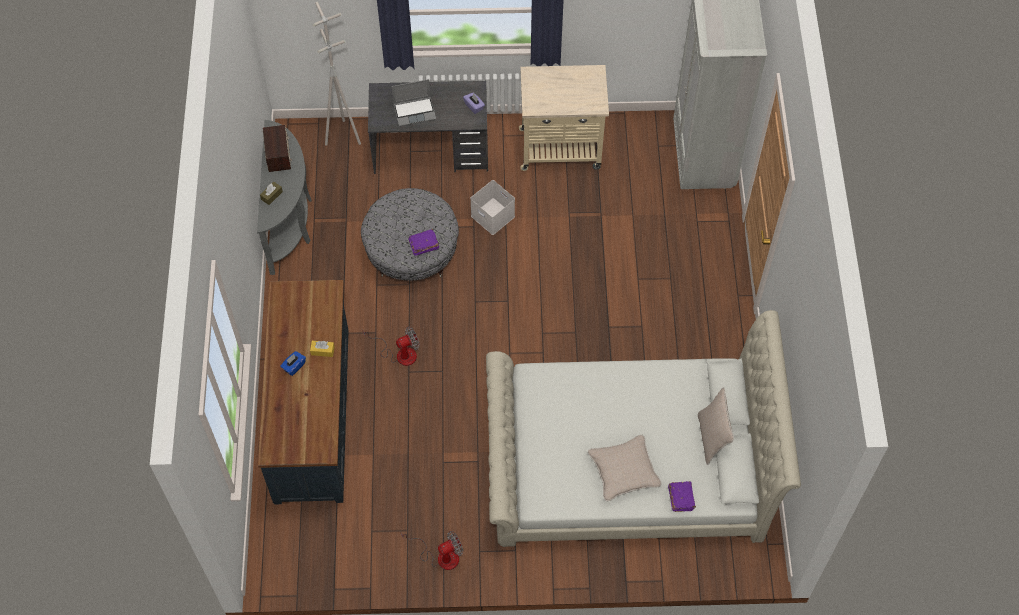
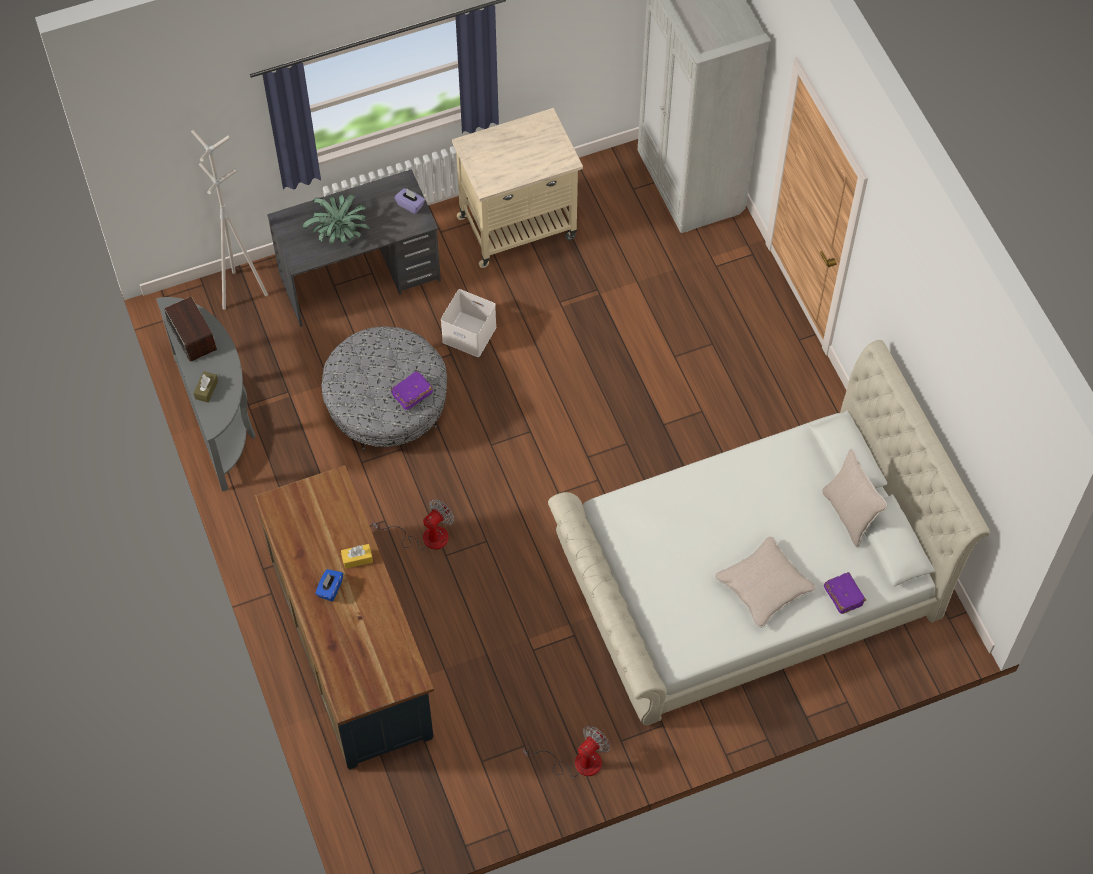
camera: 20 degrees left, 0 degrees up
laptop [392,79,436,127] -> potted plant [302,194,371,244]

